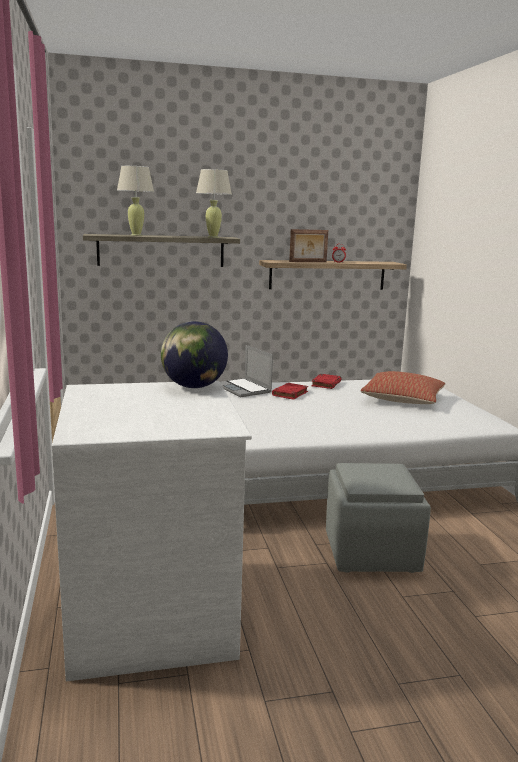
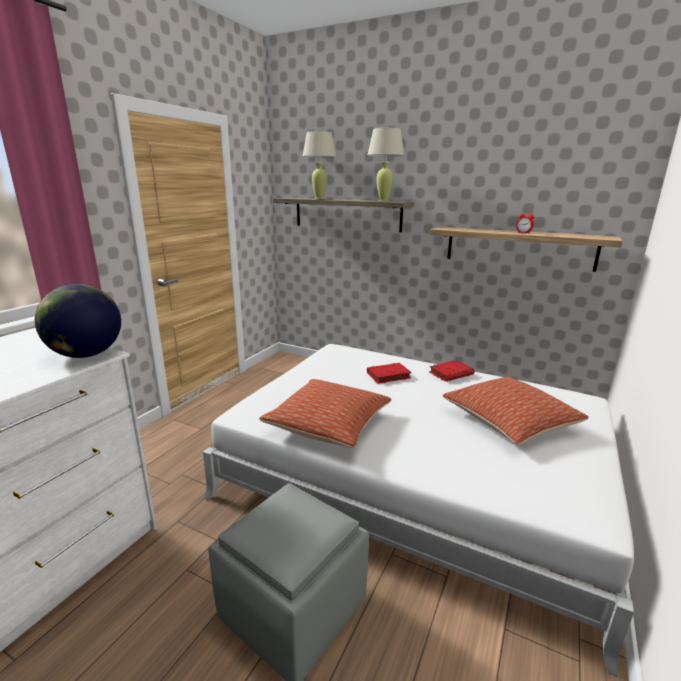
camera: 40 degrees right, 5 degrees up
laptop [220,345,273,397] -> none
picture frame [289,229,328,262] -> none
none -> pillow [259,379,392,448]

